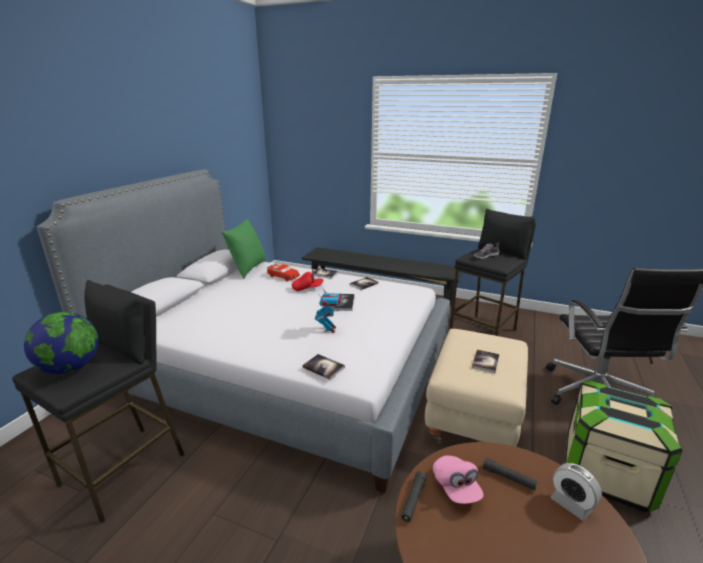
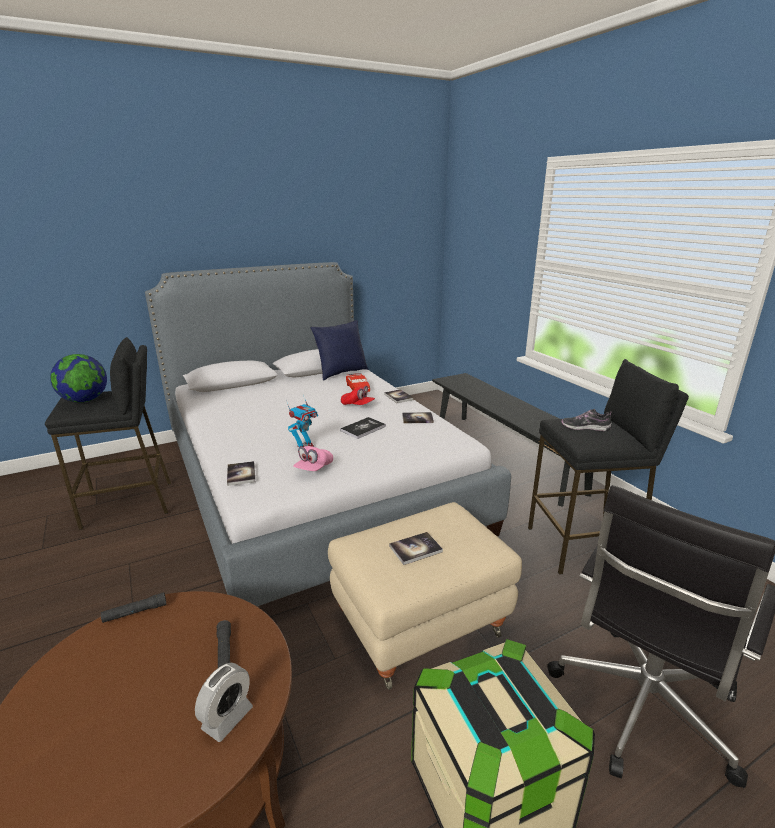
camera: 40 degrees right, 0 degrees up
green pillow [221,219,266,279] -> blue pillow [310,320,368,381]
pink cap [433,456,484,504] -> pink cap moved to [293,446,333,471]
alarm clock [551,463,602,521] -> alarm clock turned 150 degrees counterclockwise [195,663,253,742]

